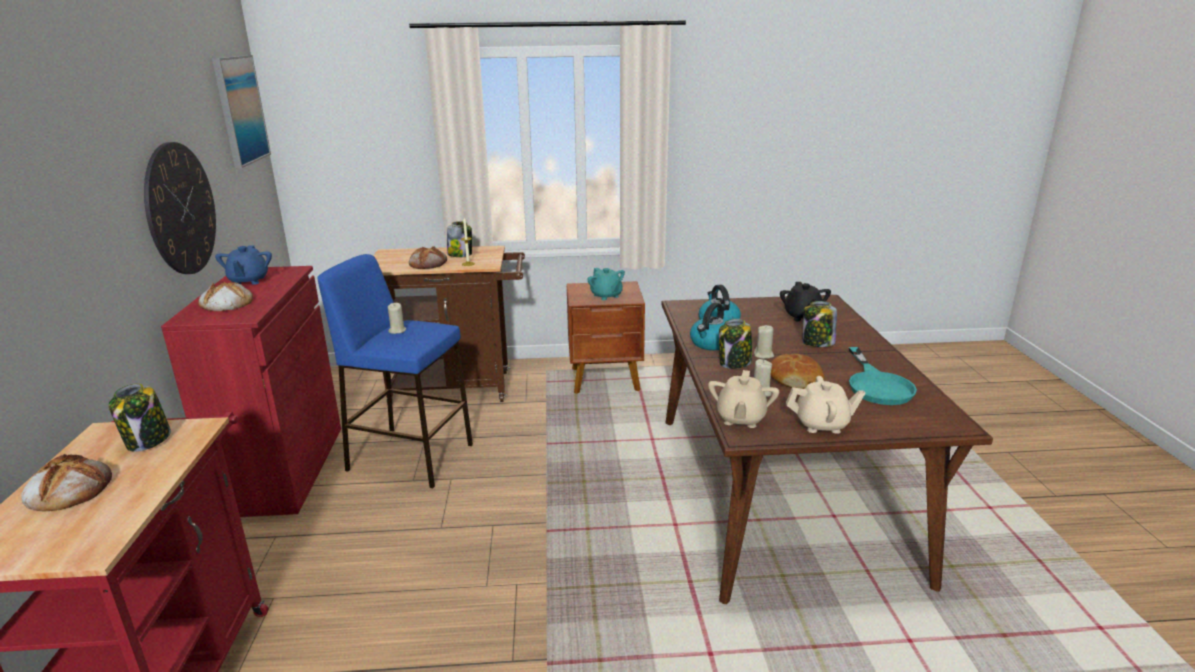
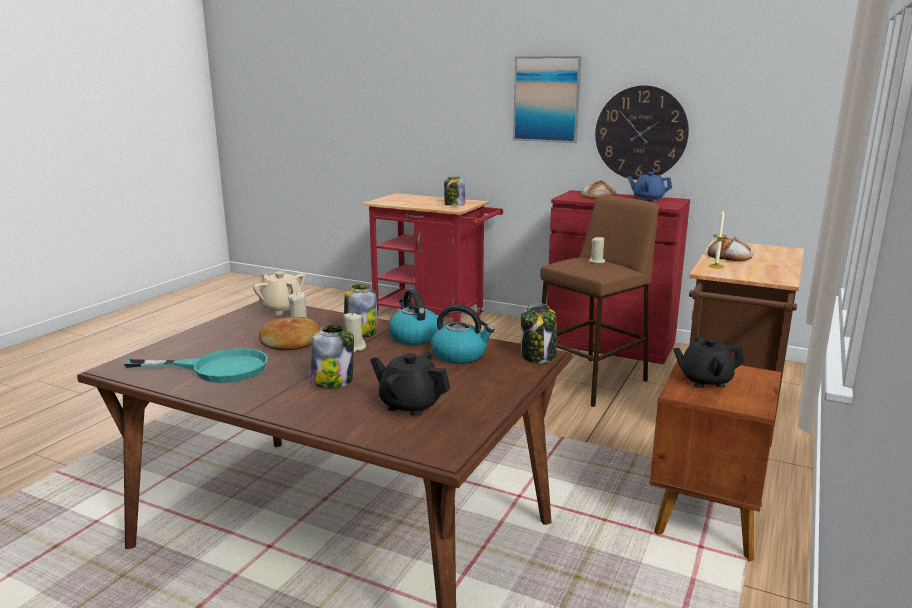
camera: 120 degrees right, 5 degrees down
bread [21,454,112,511] -> none
picture [212,55,271,168] -> picture moved to [513,56,582,143]
blue stool [317,254,473,488] -> brown stool [540,196,659,407]
jar [447,221,472,257] -> jar moved to [521,303,557,363]
turquoise teapot [588,268,625,300] -> black teapot [673,336,744,388]
beige teapot [786,376,865,434] -> none
turquoise frying pan [849,347,917,405] -> turquoise frying pan turned 150 degrees clockwise [124,348,268,383]

